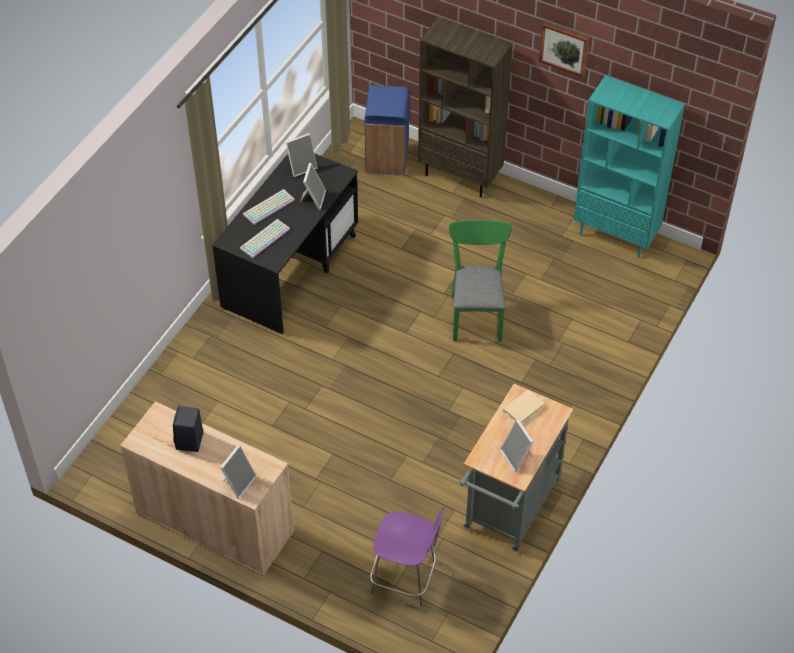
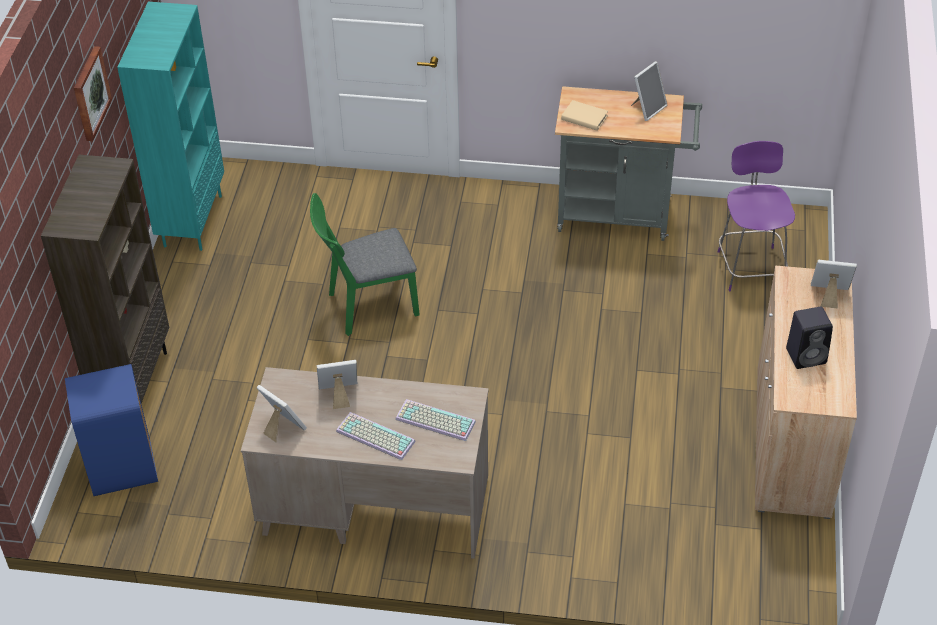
camera: 110 degrees left, 5 degrees down
black desk [212,154,358,334] -> beige desk [241,367,489,559]

